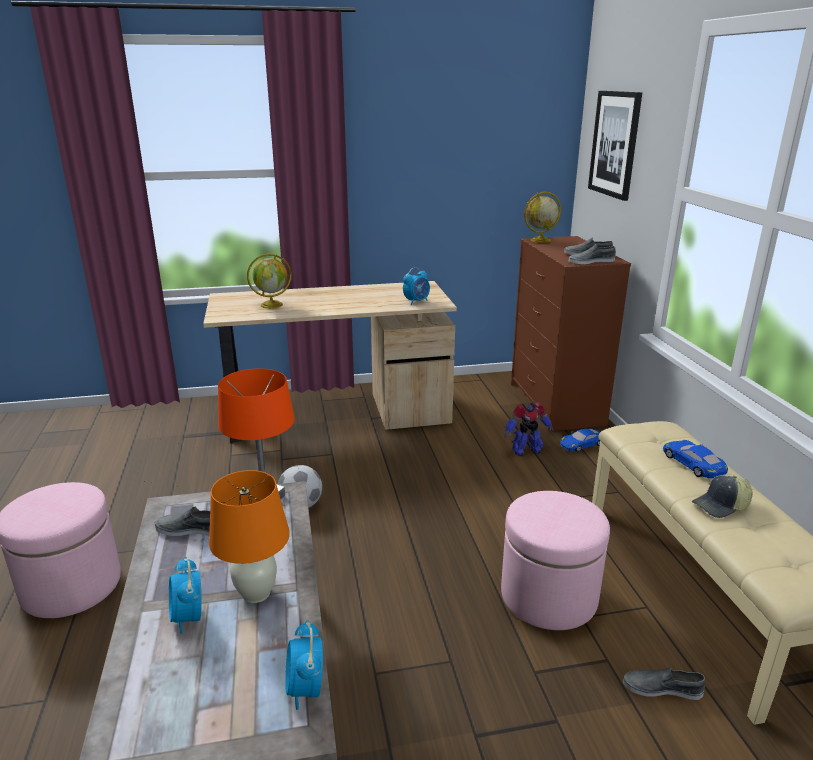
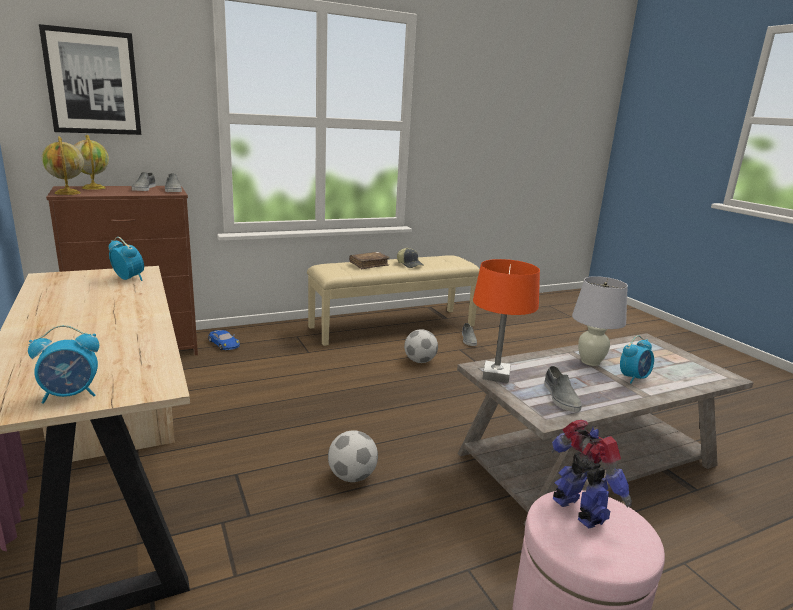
camera: 105 degrees left, 5 degrees down
orange table lamp [209,470,290,603] -> white table lamp [572,276,628,366]
globe [247,254,292,309] -> globe moved to [74,135,109,190]
alarm clock [285,620,323,710] -> alarm clock moved to [28,325,99,404]
pink ottoman [501,491,610,630] -> football [404,329,438,363]
toy robot [504,402,554,456] -> toy robot moved to [552,420,632,528]
blue toy car [663,440,728,478] -> brown book [349,252,390,269]

